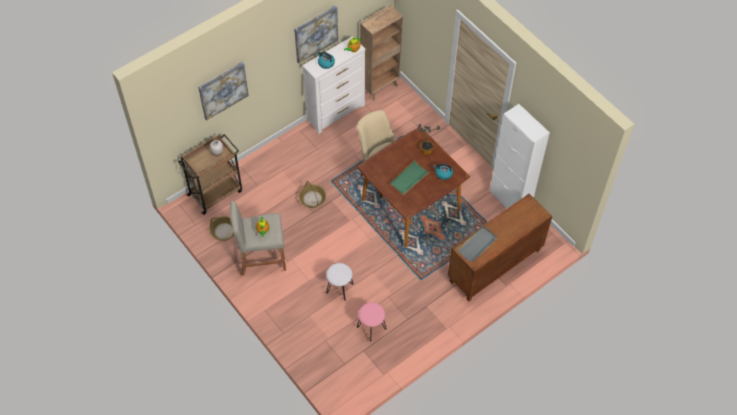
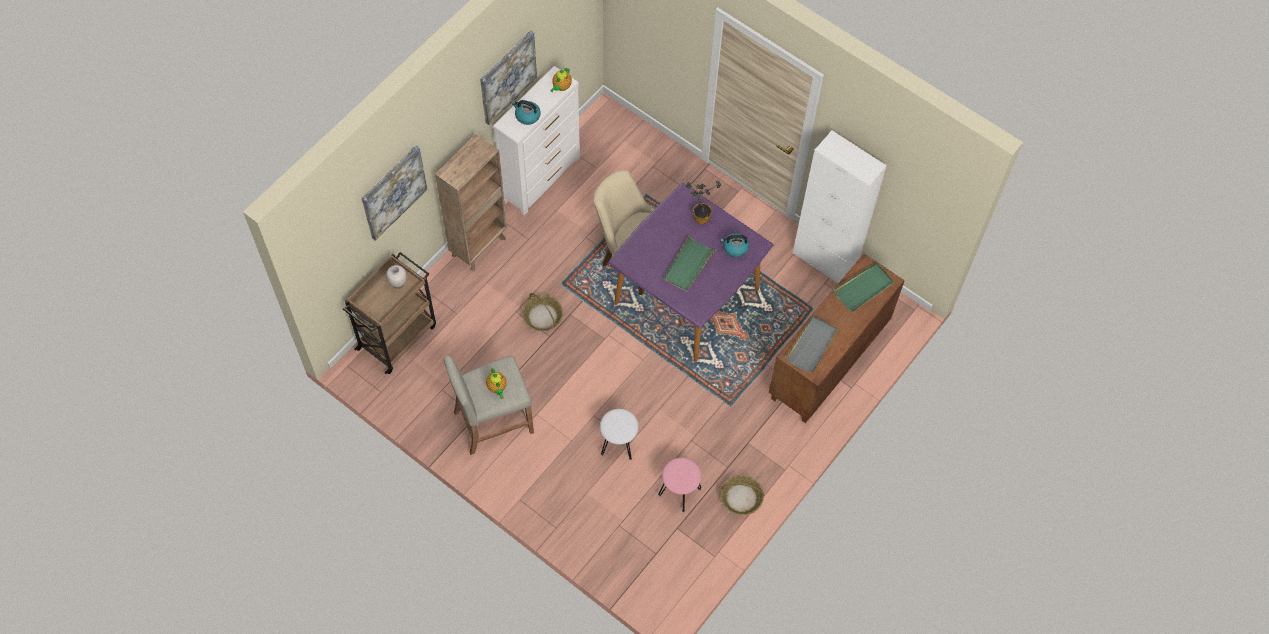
camera: 15 degrees left, 5 degrees up
basket [210,217,235,241] -> basket moved to [720,475,764,515]
brown dining table [357,128,470,247] -> purple dining table [608,183,773,362]
brown bookcase [360,5,403,101] -> brown bookcase moved to [435,134,507,271]
none -> green tray [833,263,894,312]

